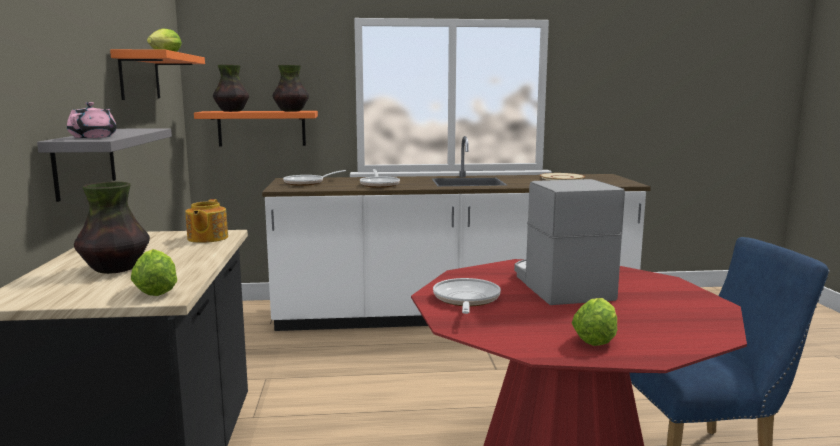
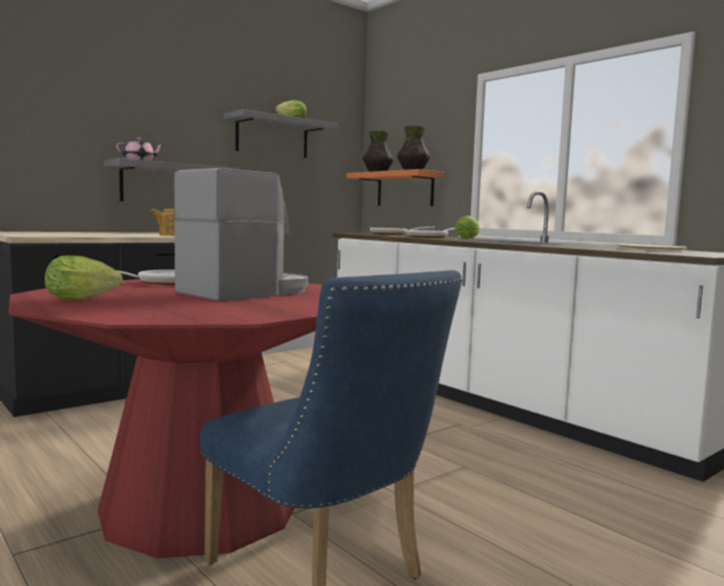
camera: 55 degrees right, 5 degrees down
vase [74,182,150,274] -> none
orange shelf [110,49,205,100] -> grey shelf [224,109,337,158]
lettuce [131,249,177,296] -> lettuce moved to [455,216,480,239]

